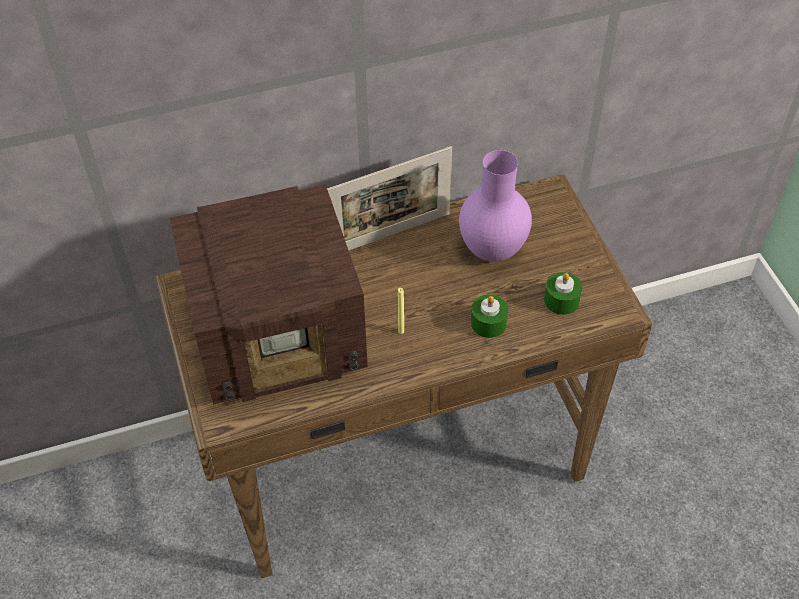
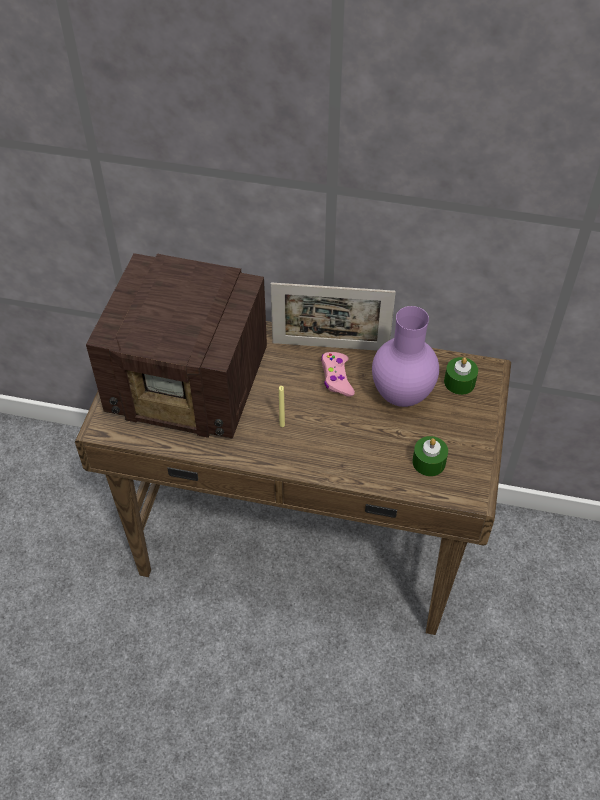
camera: 30 degrees right, 0 degrees up
green candle [471,295,508,338] -> green candle moved to [444,357,478,395]
none -> pink game controller [321,352,355,397]

